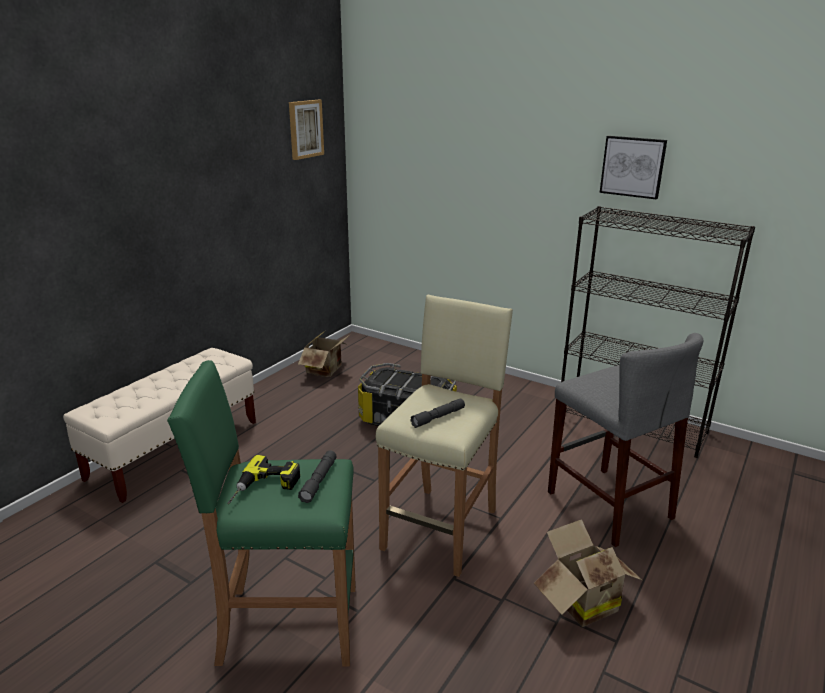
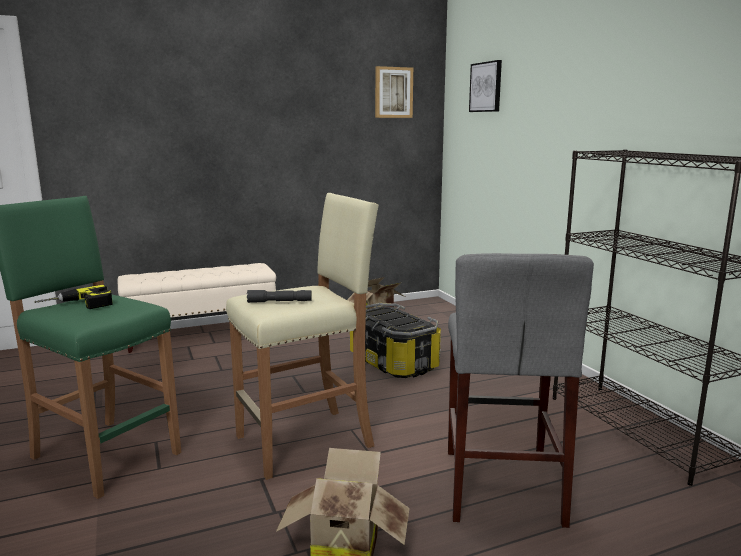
camera: 35 degrees right, 10 degrees down
grey flashlight [298,451,337,503] -> none
picture [600,136,667,200] -> picture moved to [469,60,502,112]

